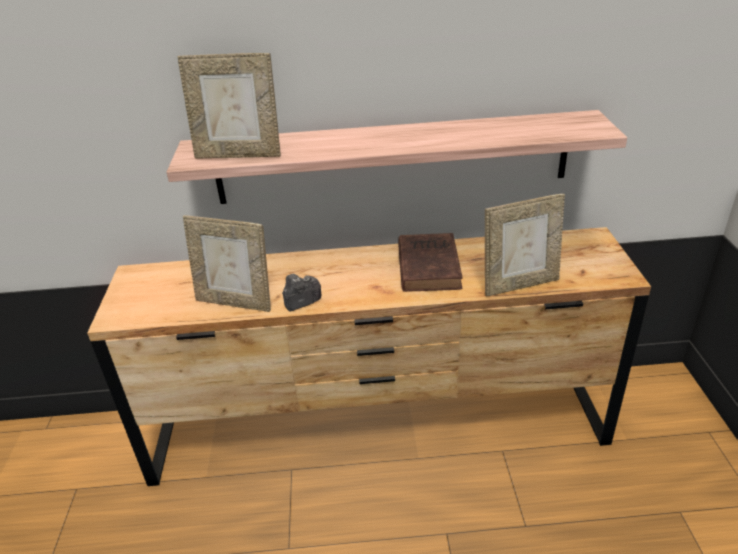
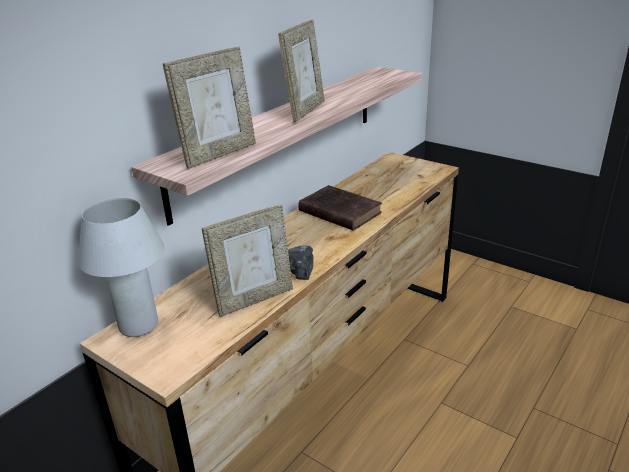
camera: 50 degrees left, 5 degrees down
picture frame [485,194,565,297] -> picture frame moved to [278,20,325,122]
none -> white table lamp [78,198,165,337]

